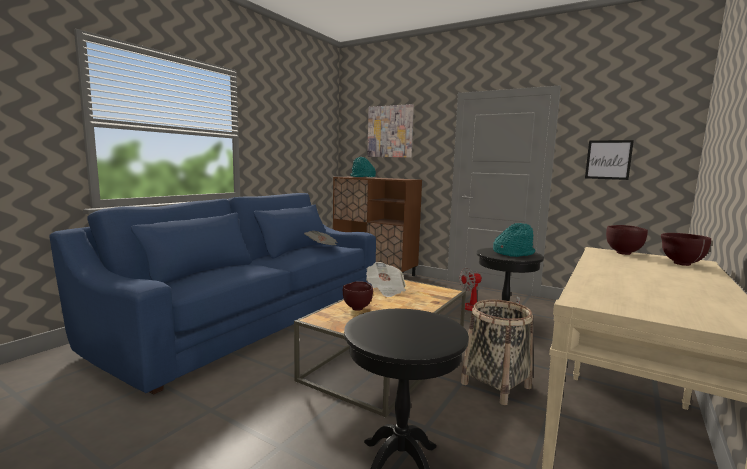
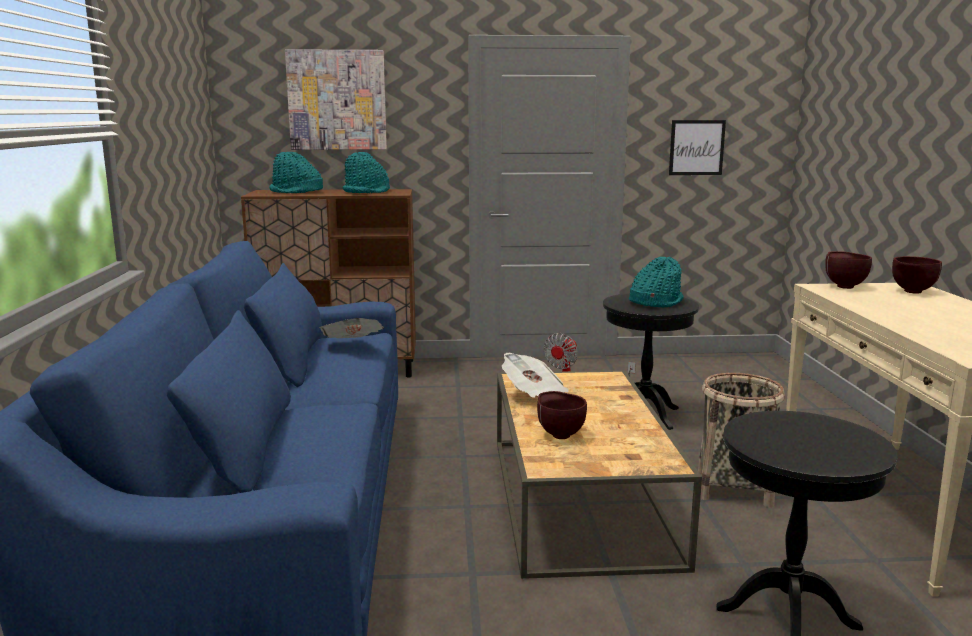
camera: 35 degrees left, 5 degrees up
none -> turquoise hat [343,152,390,193]

